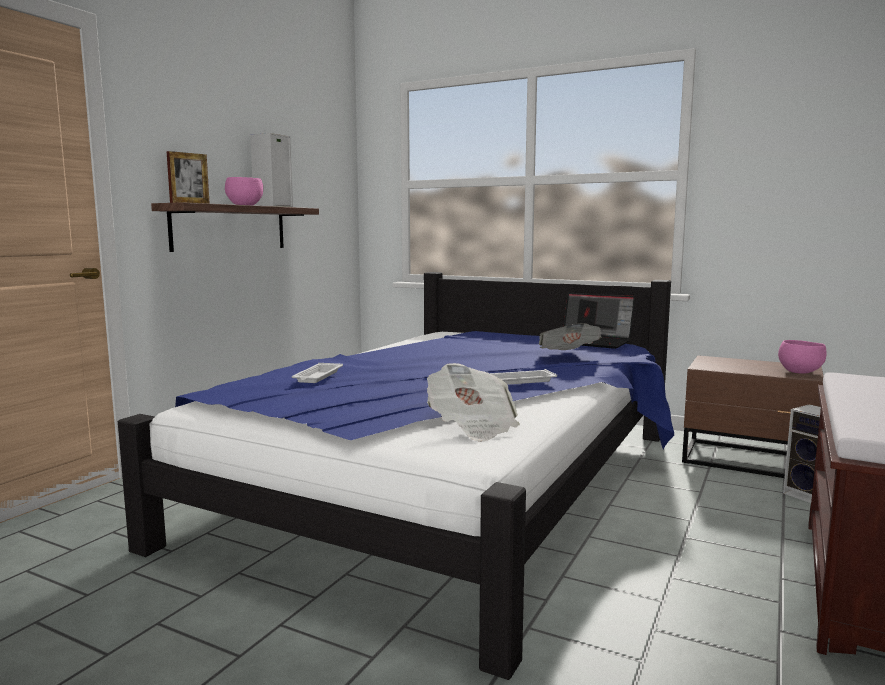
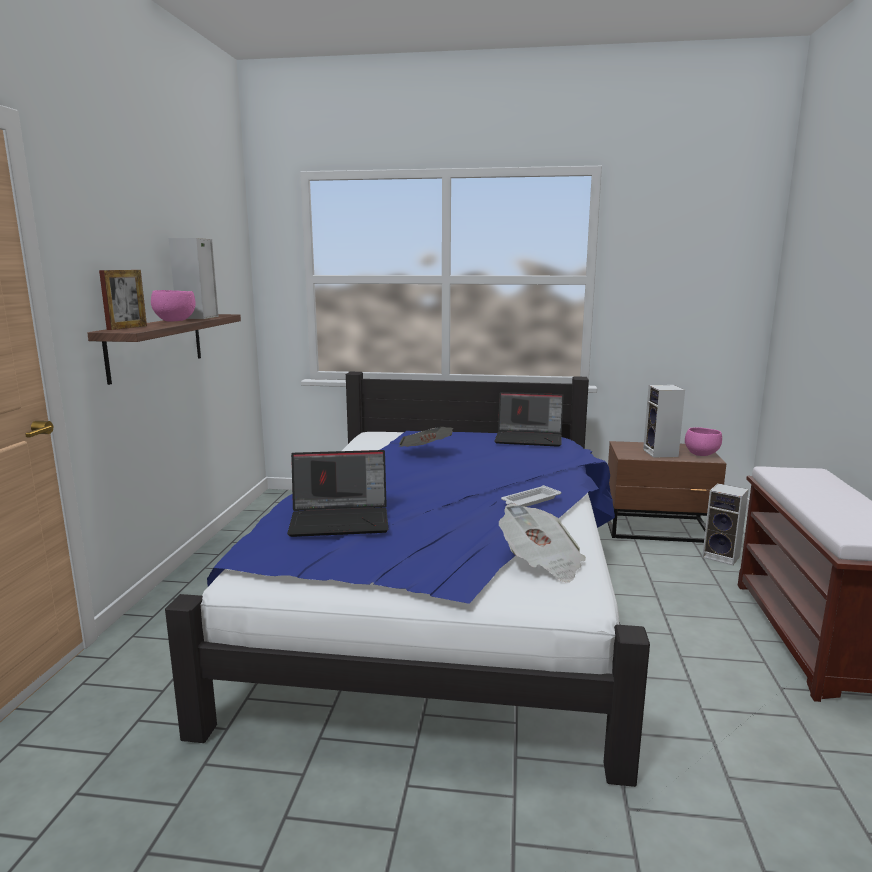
camera: 20 degrees left, 5 degrees up
white tray [292,363,343,383] -> laptop [287,450,389,537]
newspaper [539,323,601,350] -> newspaper moved to [399,427,453,447]
none -> speaker [643,385,685,458]

